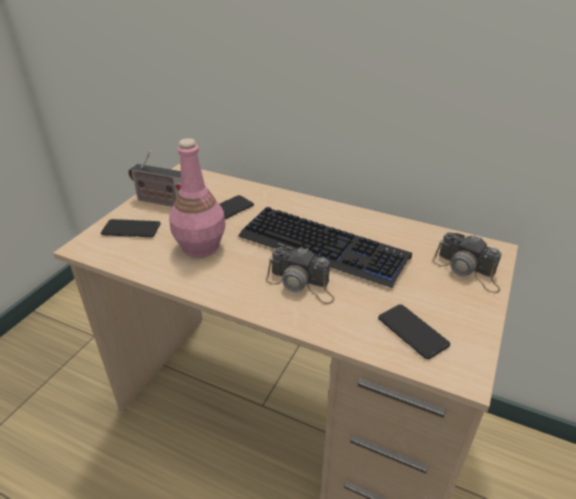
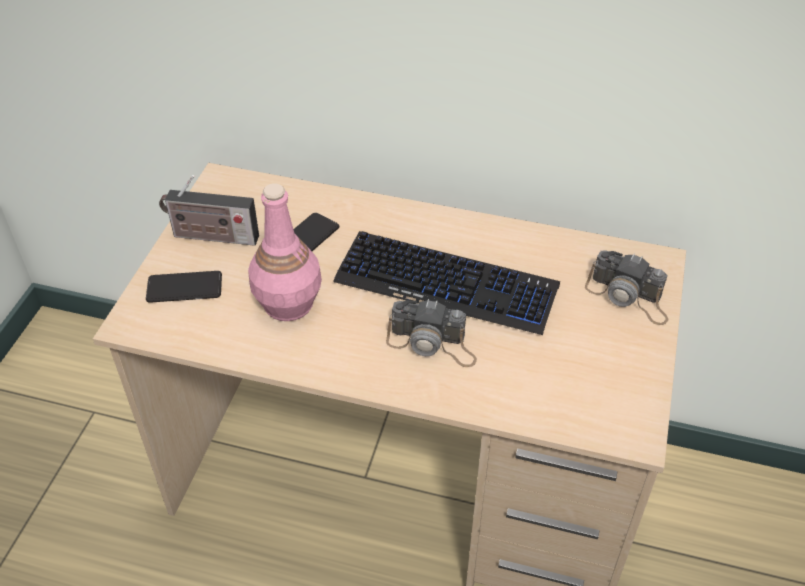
camera: 10 degrees left, 10 degrees up
phone [378,305,450,359] -> none

